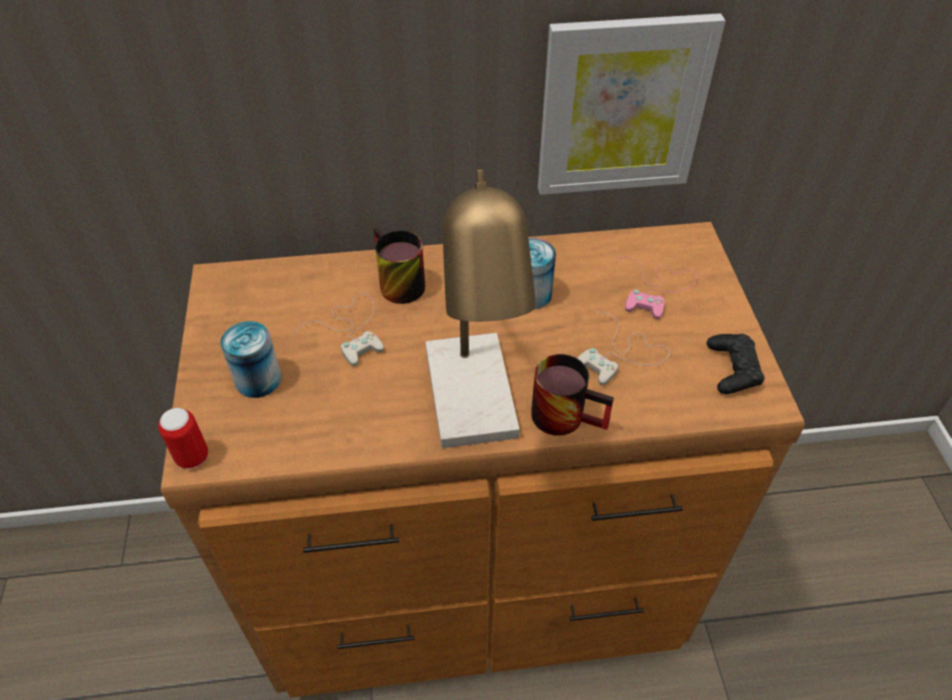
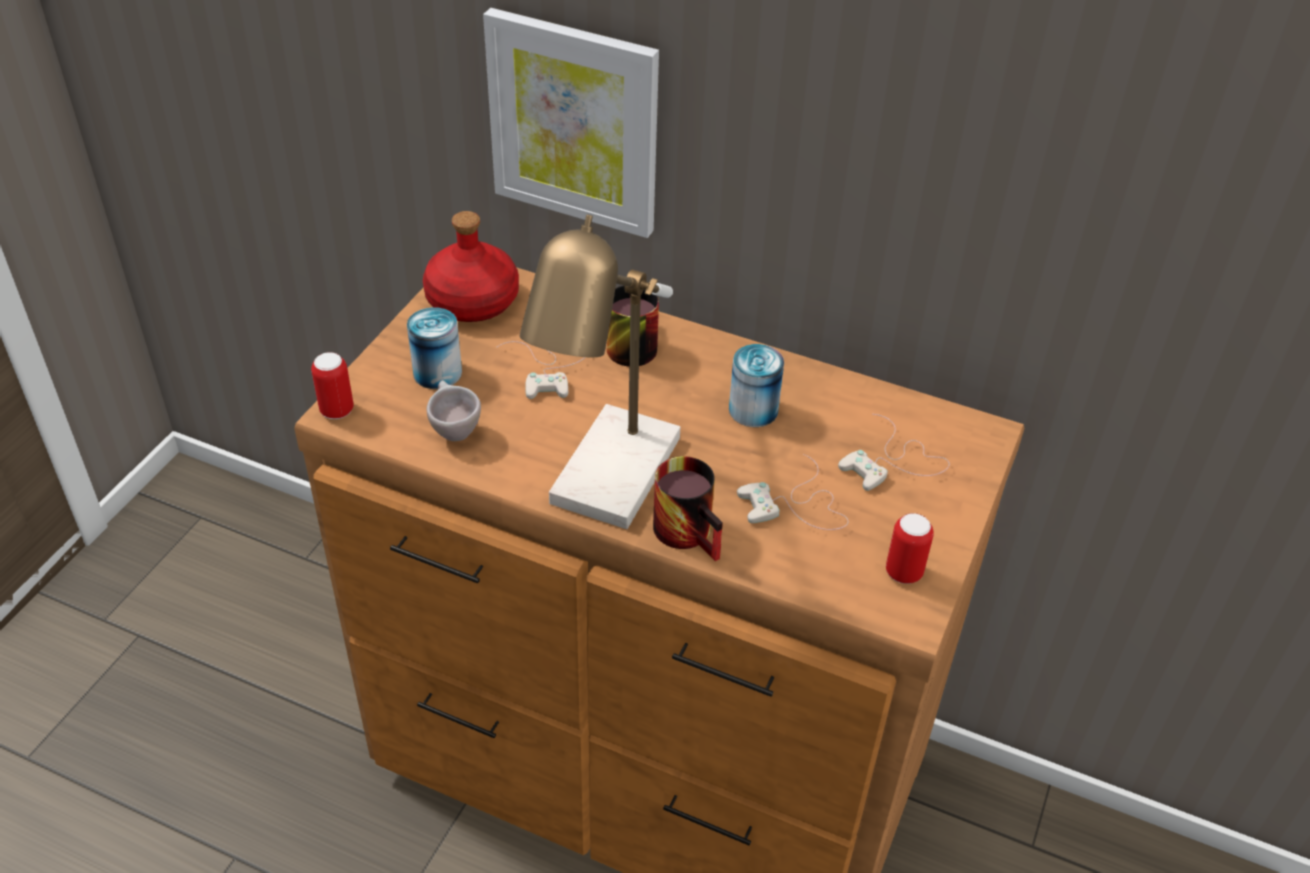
camera: 30 degrees right, 5 degrees down
picture [538,13,725,195] -> picture moved to [483,8,659,238]
pink game controller [617,257,697,319] -> white game controller [838,414,950,491]
black game controller [707,334,765,394] -> can [886,513,934,584]
none -> red bottle [423,211,519,322]
none -> beige cup [427,380,481,441]

